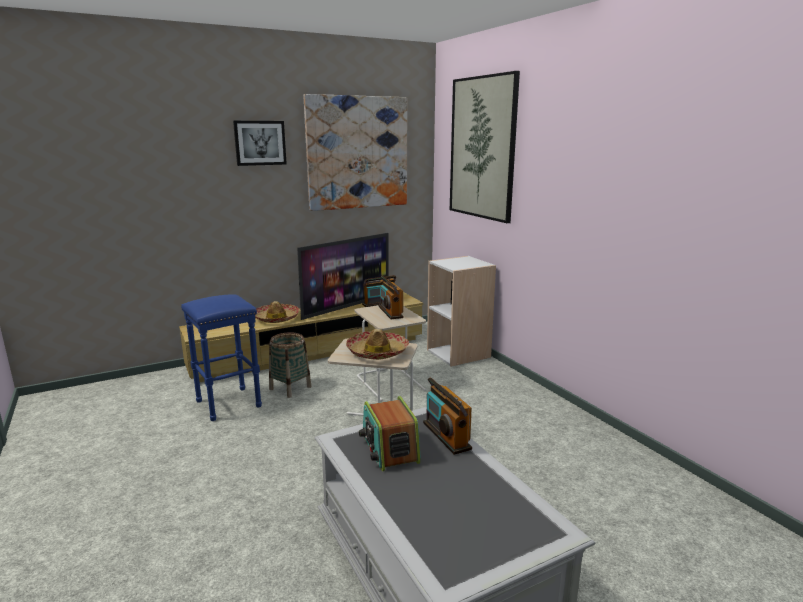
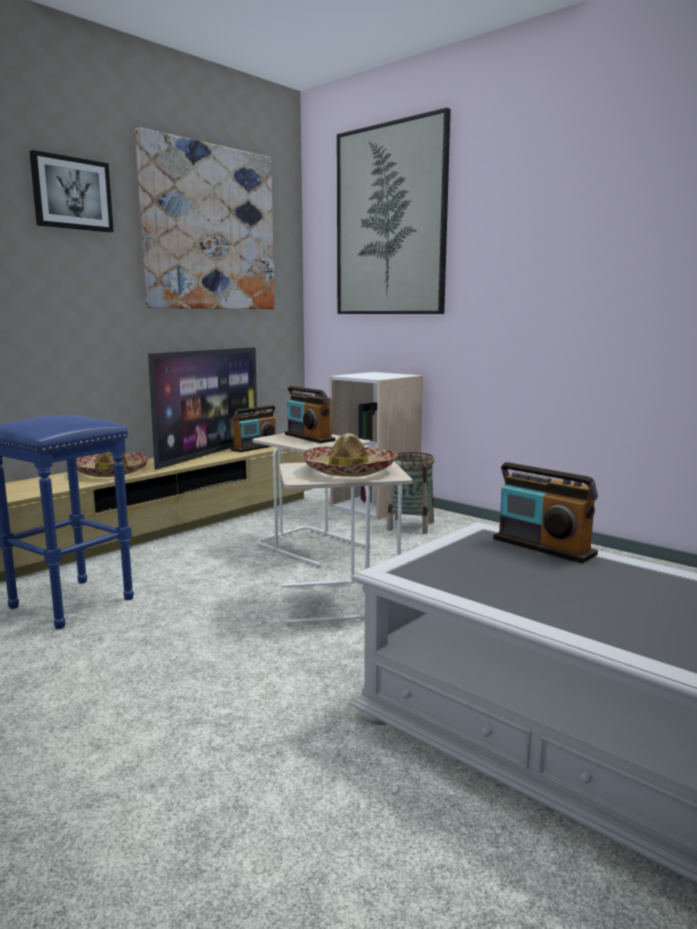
camera: 20 degrees left, 5 degrees down
basket [269,332,312,398] -> basket moved to [387,452,435,534]
radio [359,396,421,471] -> none

